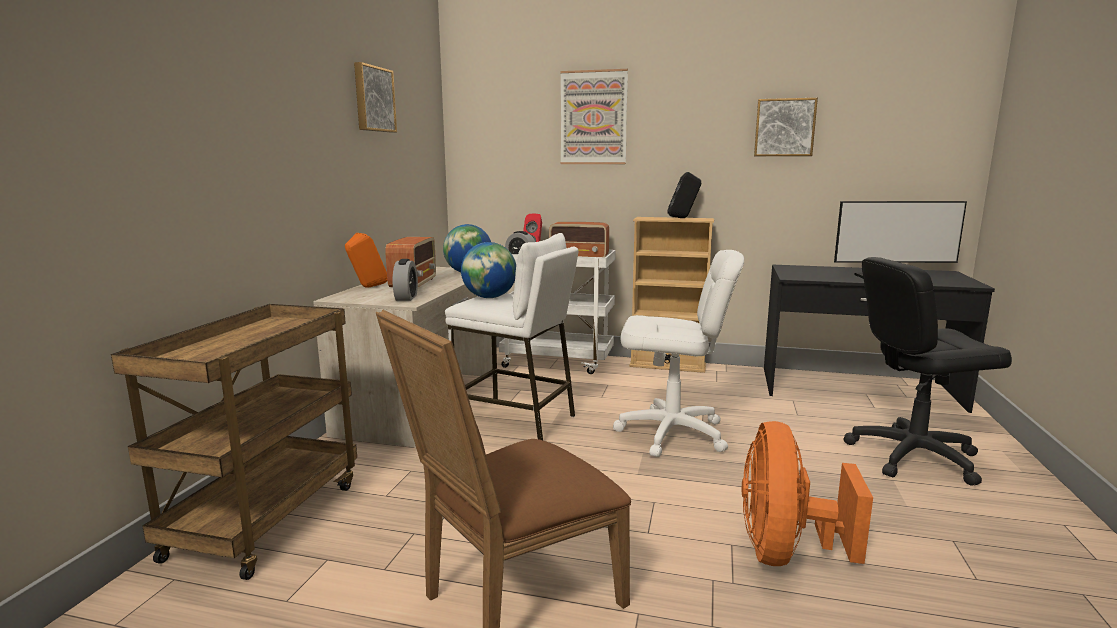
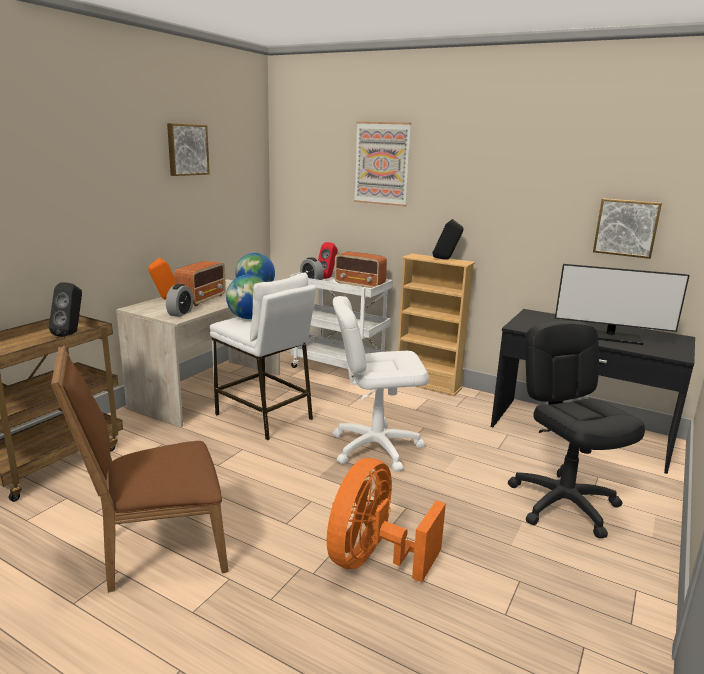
camera: 15 degrees right, 5 degrees up
white office chair [613,250,744,457] -> white office chair turned 150 degrees clockwise [333,296,429,472]
picture [754,98,818,156] -> picture moved to [593,198,662,259]
black office chair [844,257,1012,486] -> black office chair turned 60 degrees clockwise [508,321,645,539]
none -> black speaker [49,283,82,337]

